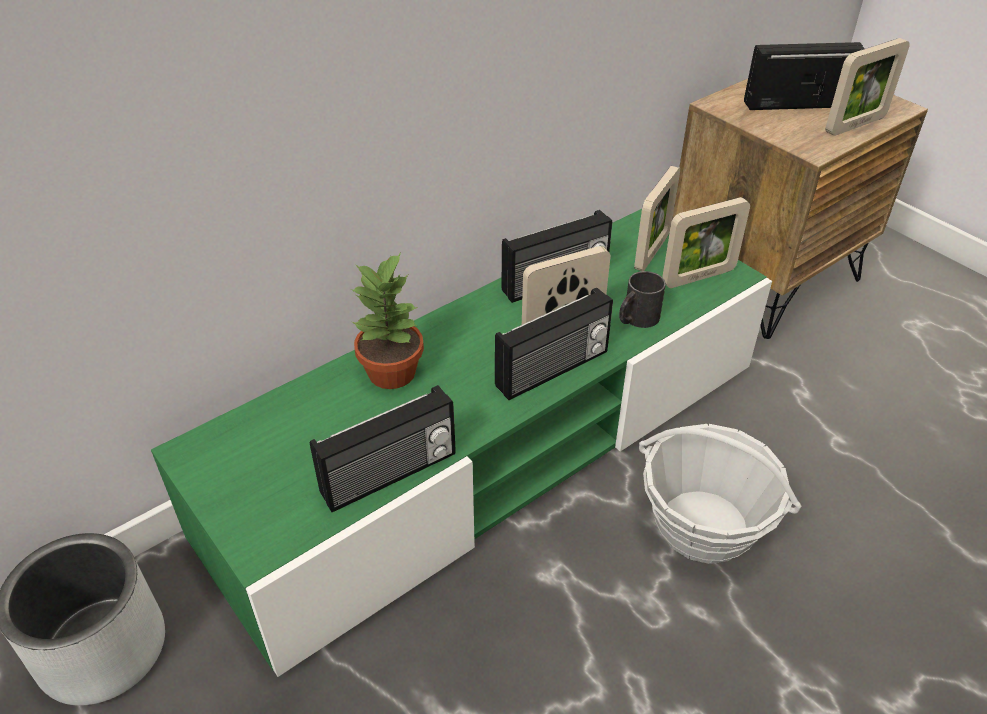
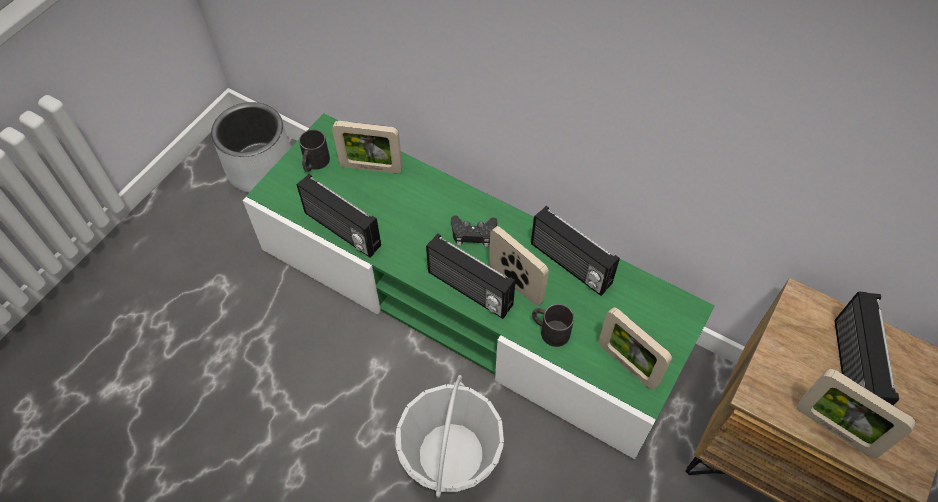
camera: 70 degrees right, 15 degrees up
potted plant [350,253,424,389] -> none
picture frame [634,166,680,271] -> picture frame moved to [332,121,402,173]
radio [744,42,865,110] -> radio turned 150 degrees counterclockwise [835,291,899,405]
none -> black mug [299,129,330,172]
none -> black game controller [451,215,497,247]

